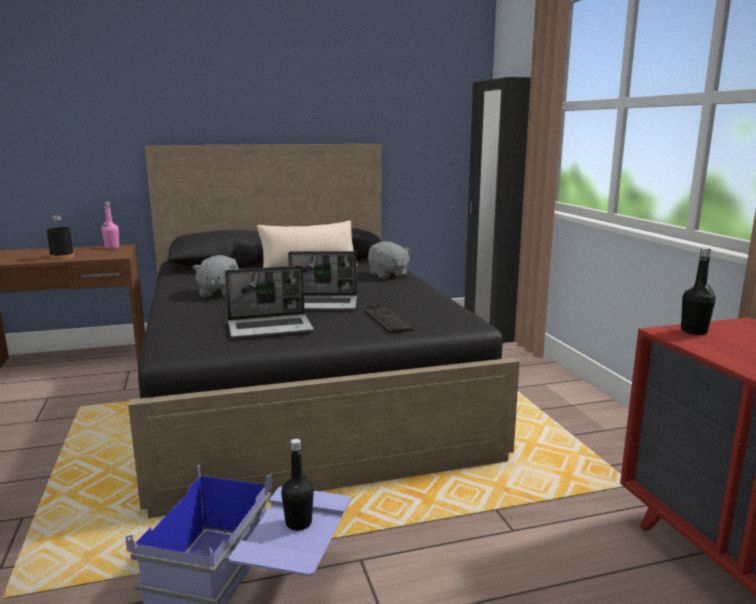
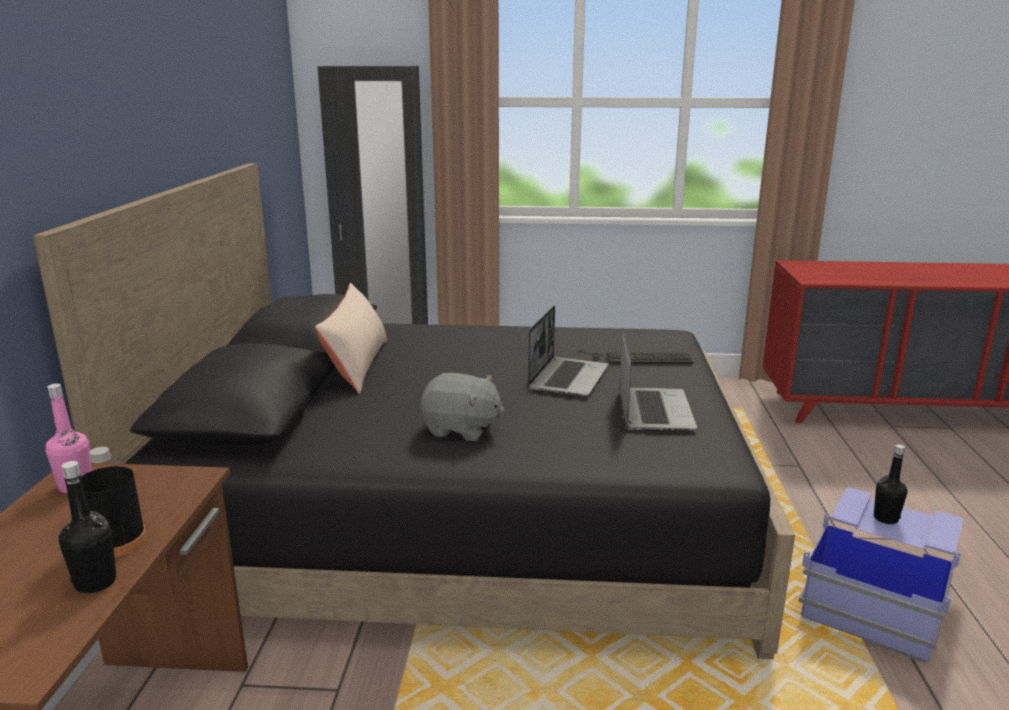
camera: 70 degrees left, 5 degrees up
grey plush toy [368,241,411,279] -> none
black bottle [681,248,716,335] -> black bottle moved to [59,461,116,593]

